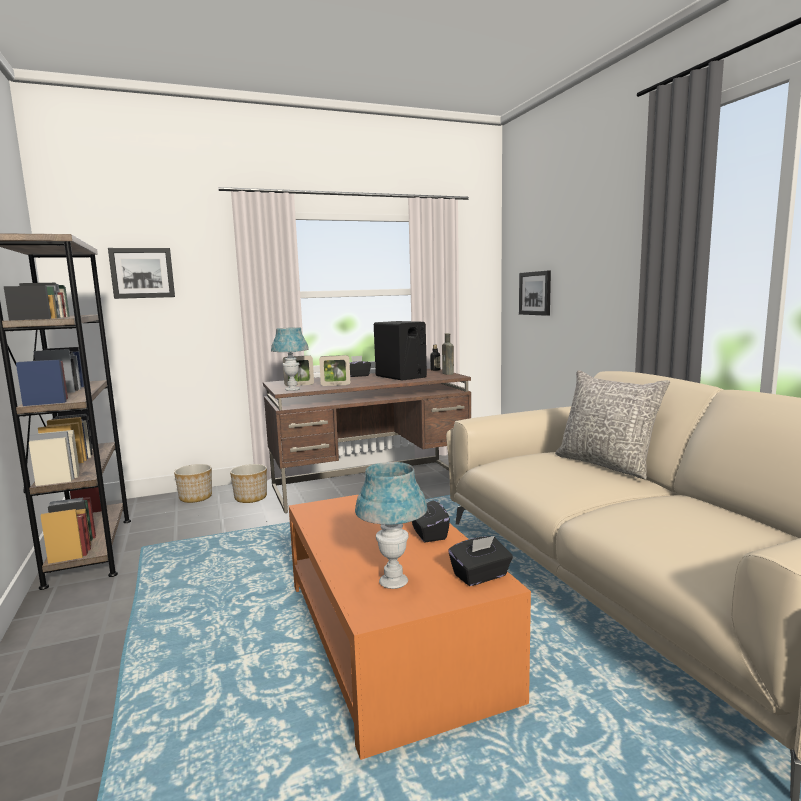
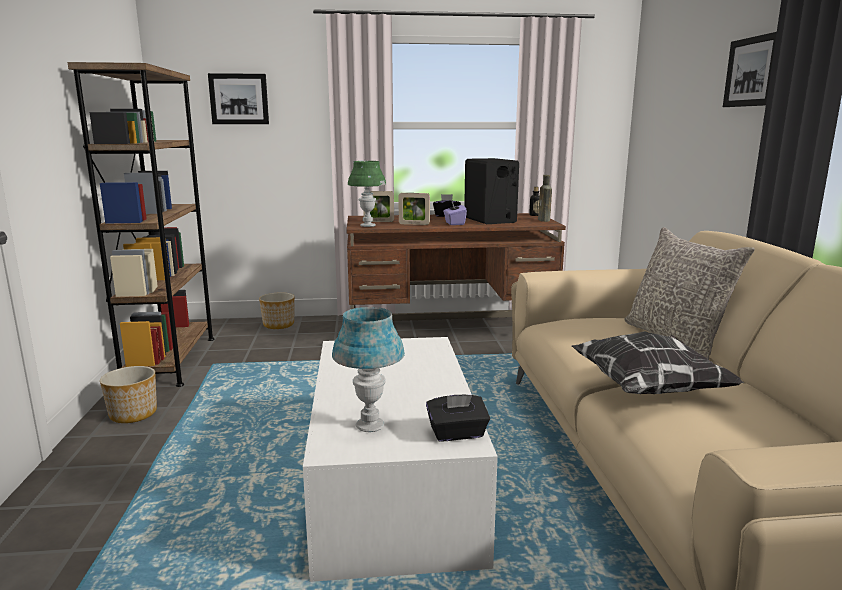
camera: 15 degrees right, 5 degrees up
planter [230,464,267,503] -> planter moved to [100,366,157,423]
blue table lamp [271,327,309,391] -> green table lamp [348,161,386,227]
orange coffee table [289,494,531,760] -> white coffee table [303,337,498,582]
black tissue box [412,501,450,542] -> none
picture [519,270,551,316] -> picture moved to [723,32,777,107]
none -> purple tissue box [443,200,467,225]
none -> pillow [571,331,744,394]

